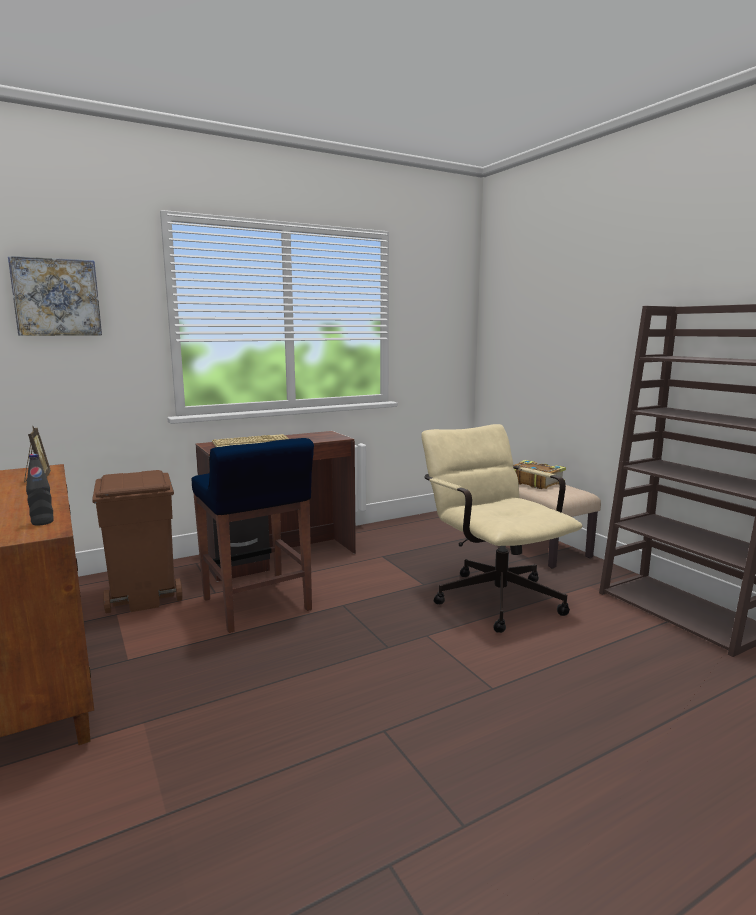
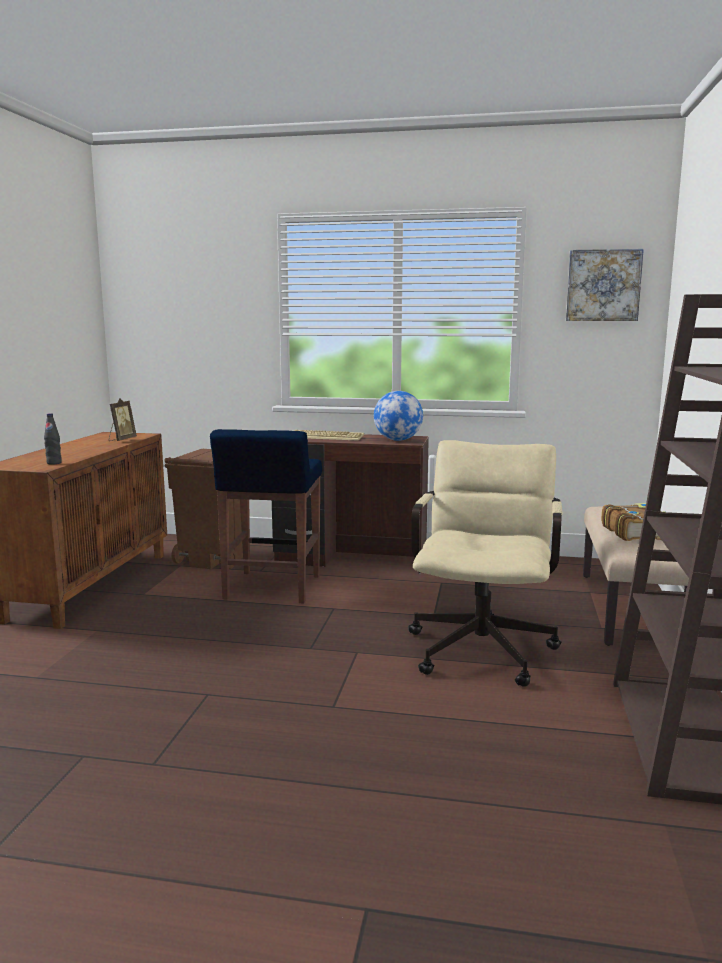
camera: 40 degrees right, 0 degrees up
picture [8,256,102,336] -> picture moved to [566,249,644,321]
none -> globe [374,391,423,441]

